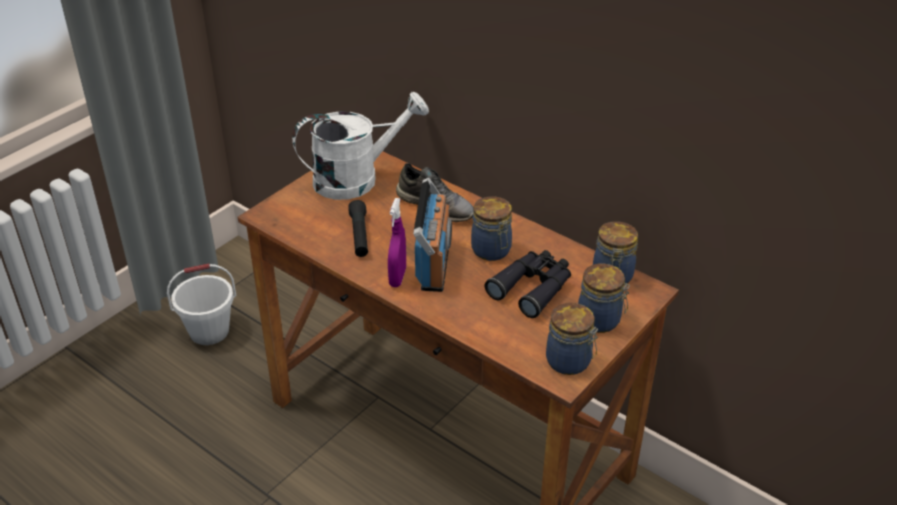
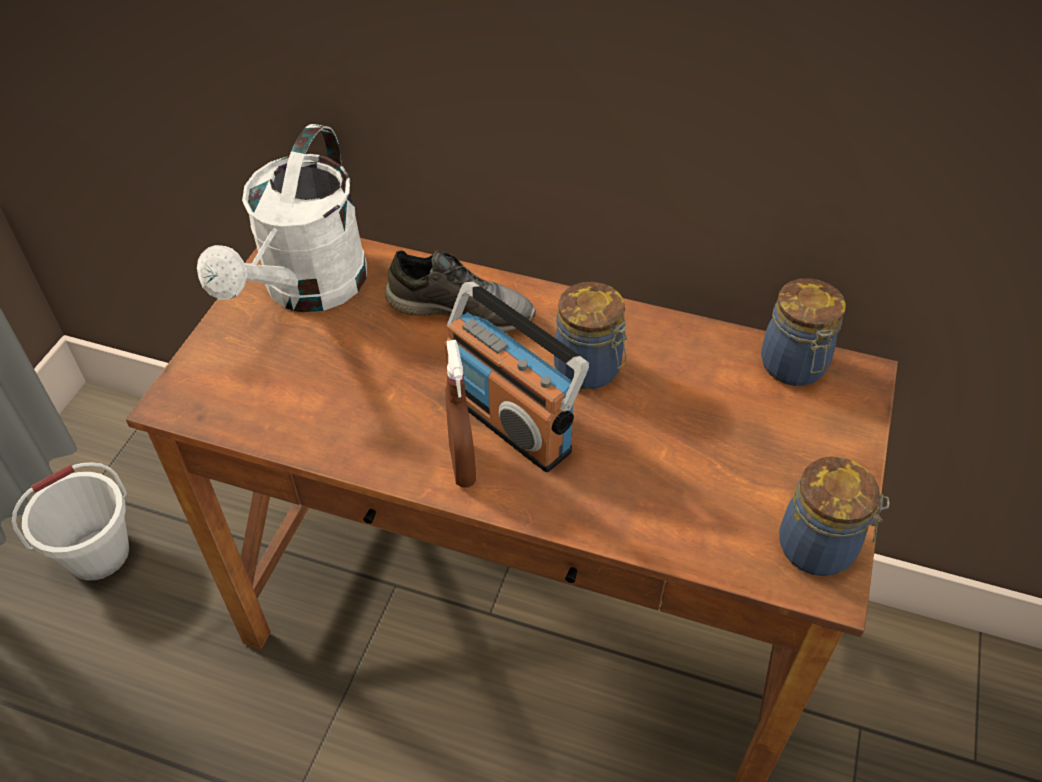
camera: 20 degrees left, 10 degrees up
white watering can [292,92,429,200] -> white watering can turned 150 degrees clockwise [197,124,367,312]
black flashlight [348,200,368,257] -> none
purple spray bottle [388,198,406,287] -> brown spray bottle [445,340,476,487]
radio [413,178,452,292] -> radio turned 150 degrees clockwise [445,282,589,472]
black binoculars [485,250,571,318] -> none
jar [578,264,630,333] -> none

